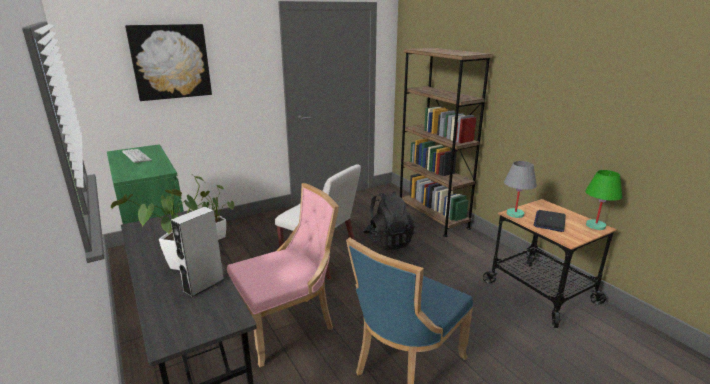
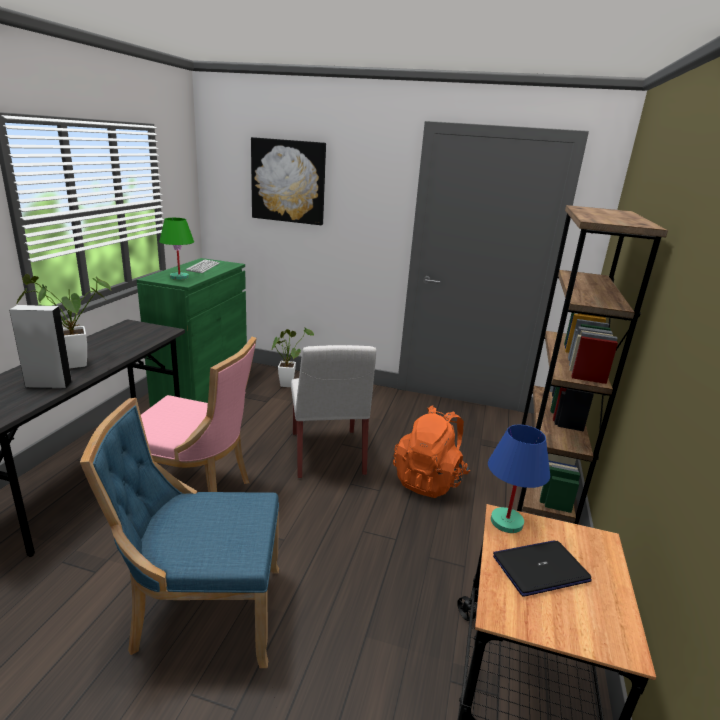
camera: 45 degrees right, 0 degrees up
black backpack [363,191,416,250] -> orange backpack [393,405,470,498]
grey table lamp [504,161,537,218] -> blue table lamp [488,425,550,533]
green table lamp [585,170,622,230] -> green table lamp moved to [159,218,194,280]

